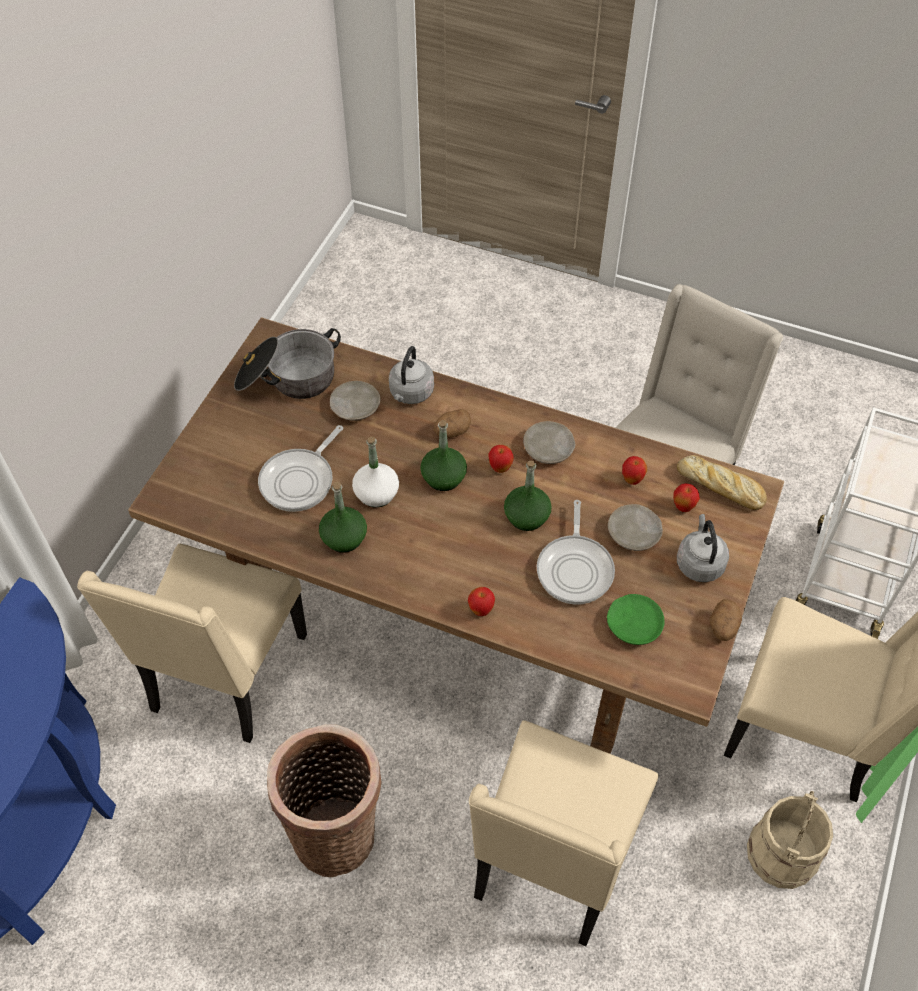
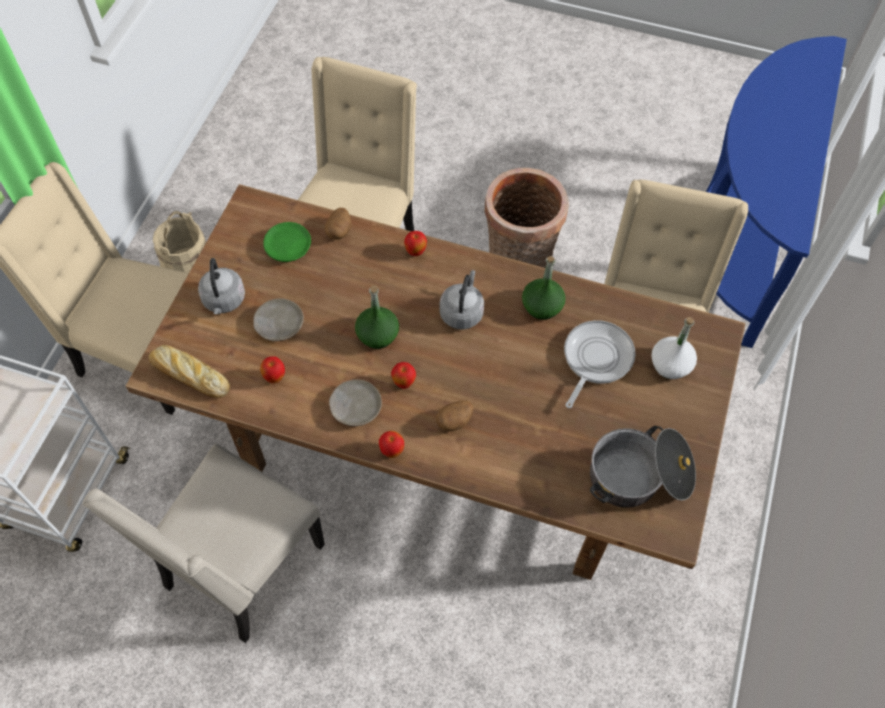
camera: 175 degrees right, 5 degrees up
beige plate [330,381,380,421] -> none
white bottle [352,437,399,507] -> white bottle moved to [651,317,697,379]
grey kettle [389,346,434,404] -> grey kettle moved to [439,270,484,330]
green bottle [420,420,467,491] -> none
frying pan [537,500,615,605] -> none
apple [673,483,700,512] -> apple moved to [379,431,404,458]
potato [709,599,742,641] -> potato moved to [325,207,352,240]

